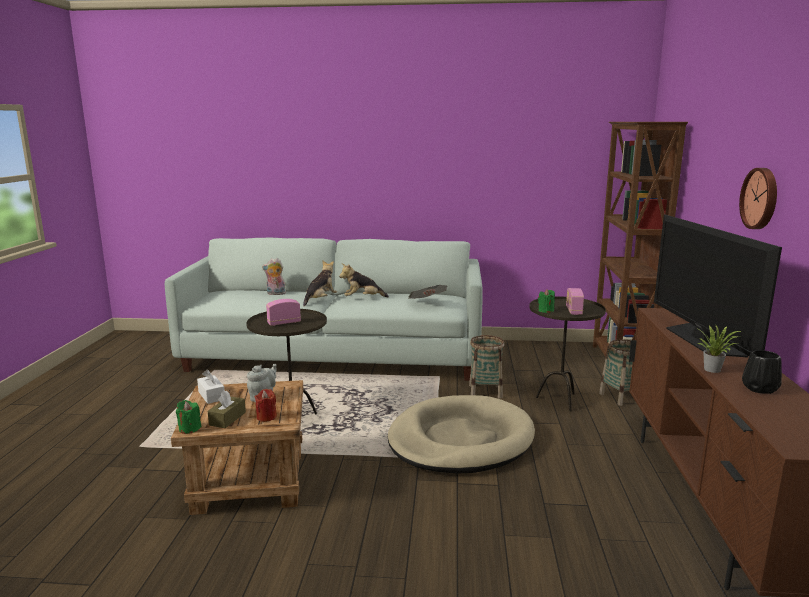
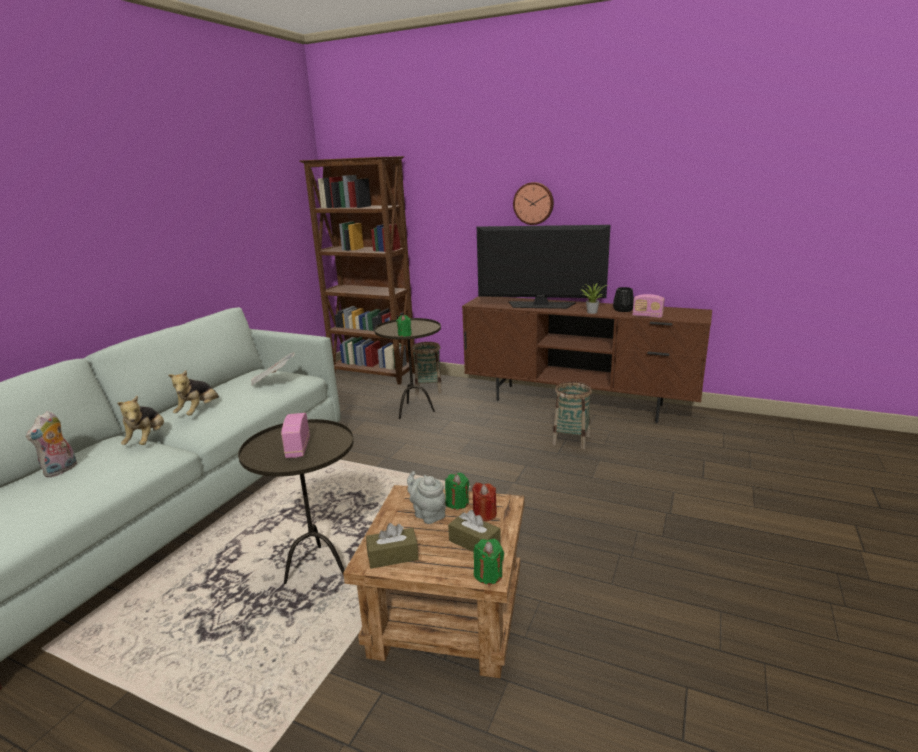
camera: 70 degrees left, 5 degrees up
white tissue box [197,369,224,404] -> brown tissue box [366,523,419,569]
plush toy [303,260,337,306] -> plush toy turned 150 degrees counterclockwise [117,396,164,445]
beige dog bed [388,395,535,474] -> none
basket [469,335,504,398] -> basket moved to [552,381,592,450]
radio [566,288,584,315] -> radio moved to [633,294,665,318]
none -> green candle [445,473,470,510]

